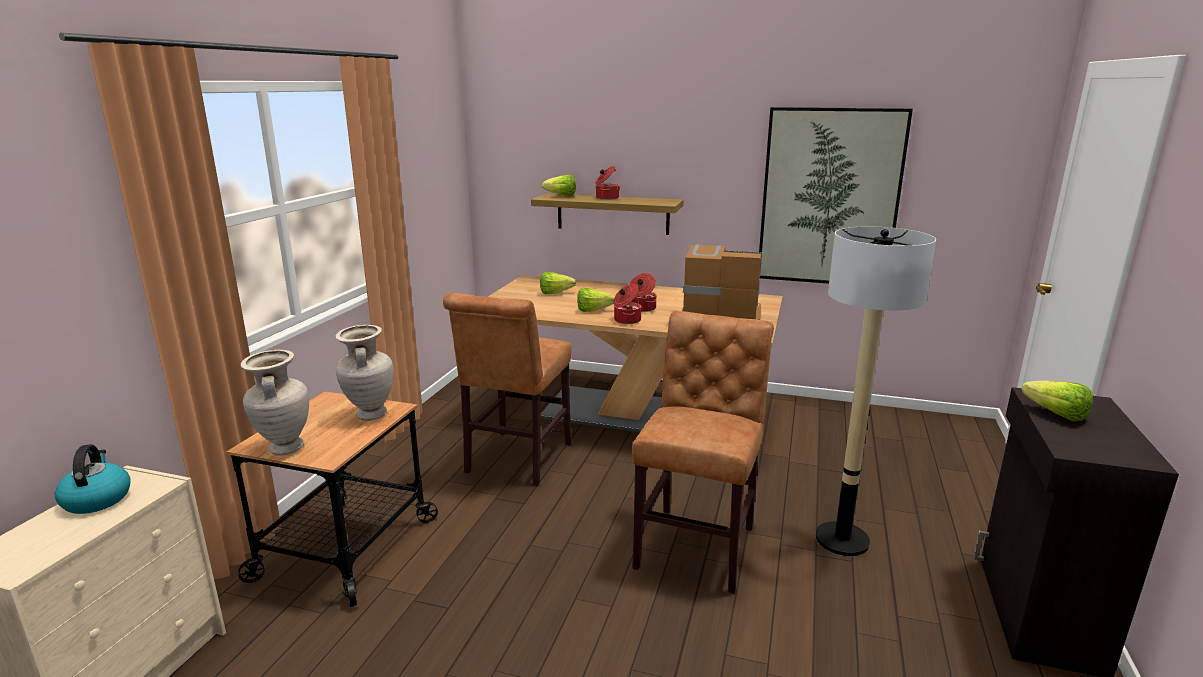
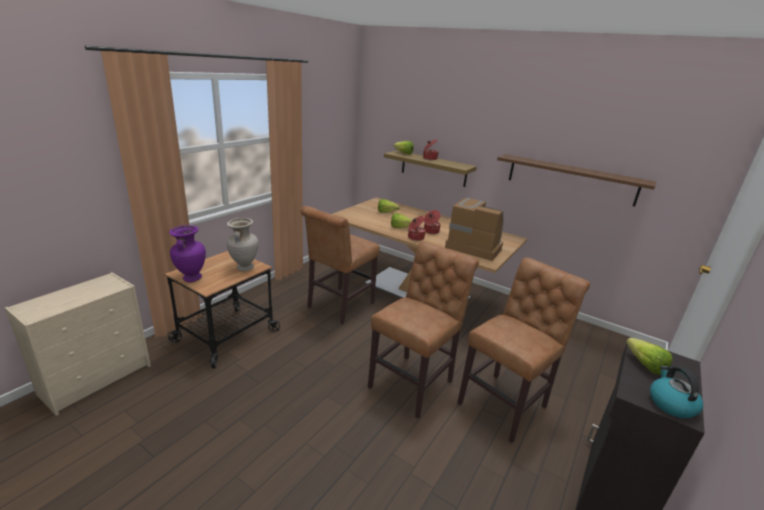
camera: 15 degrees right, 5 degrees up
kettle [55,444,131,514] -> kettle moved to [650,366,703,418]
beige vase [241,350,309,456] -> purple vase [169,225,206,282]
picture [759,107,913,284] -> brown shelf [497,154,656,206]
floor lamp [816,226,936,556] -> brown chair [457,257,590,443]

